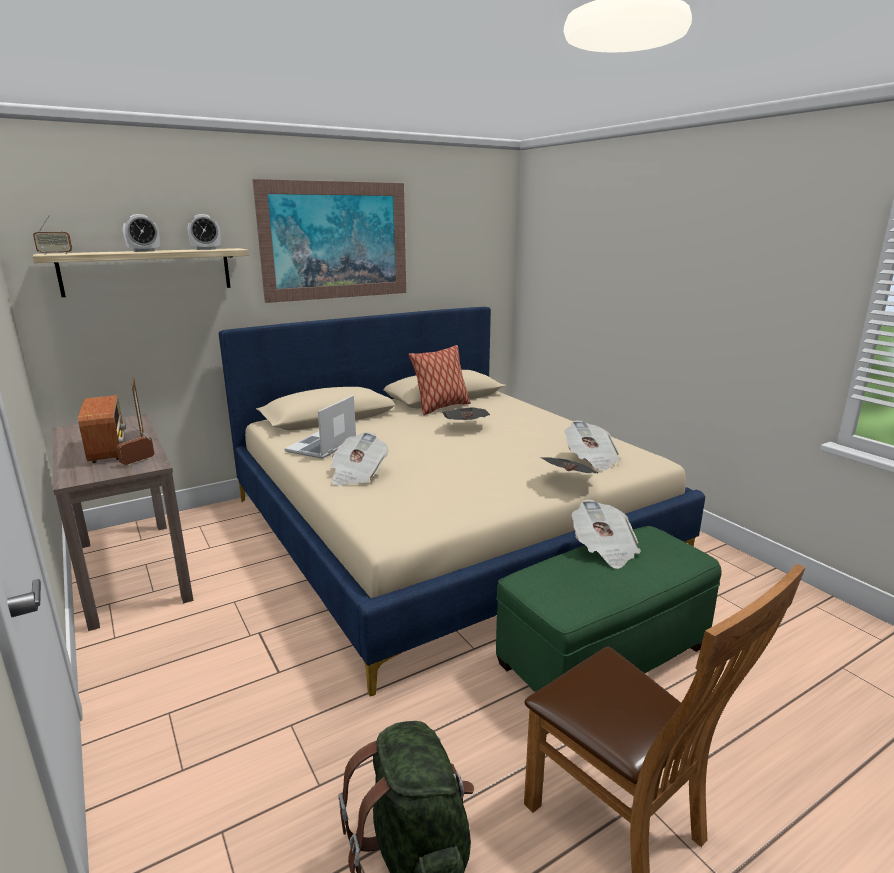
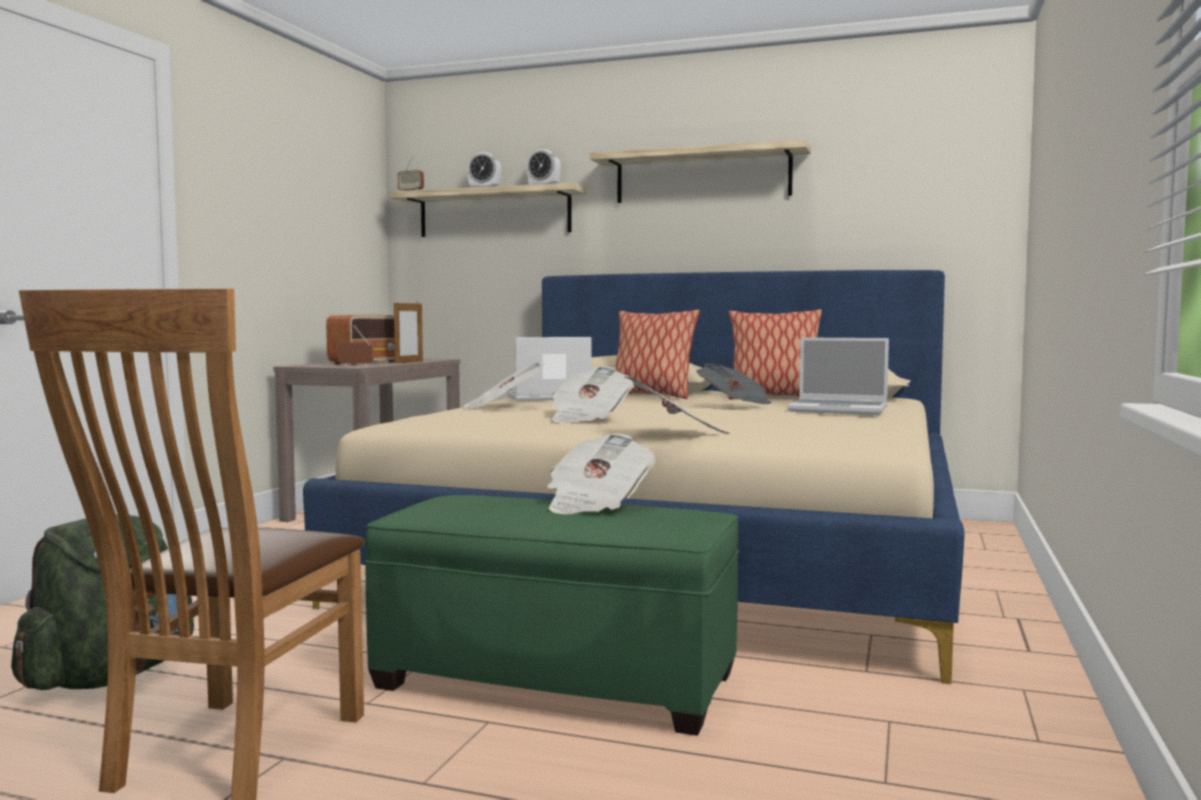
camera: 50 degrees right, 15 degrees down
picture [252,179,406,303] -> shelf [590,140,811,203]
newspaper [564,420,621,471] -> newspaper moved to [550,366,635,423]
none -> pillow [615,309,700,399]
none -> laptop [787,337,889,415]

